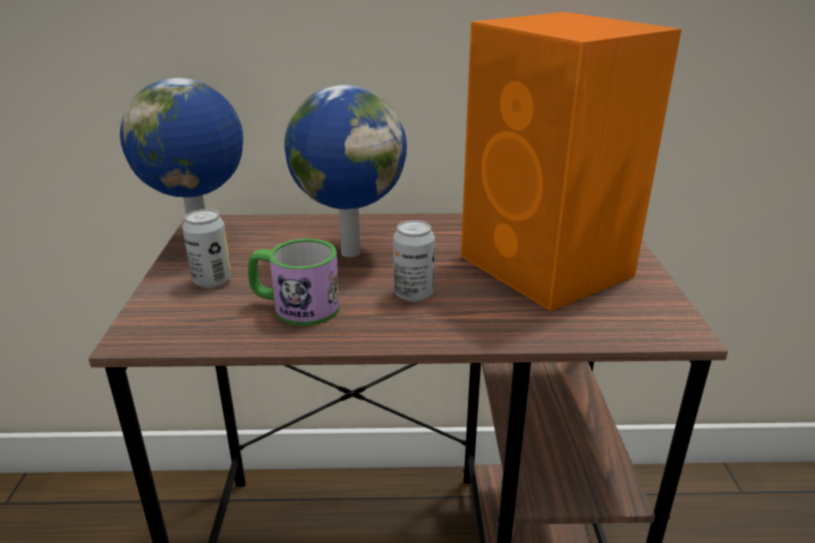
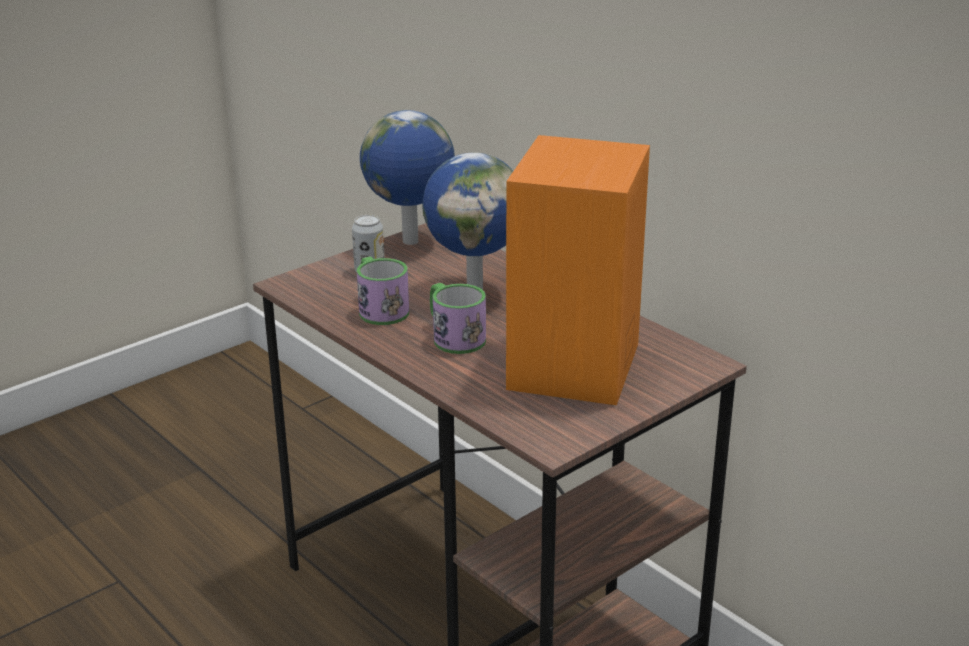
camera: 50 degrees right, 0 degrees up
can [393,220,435,302] -> mug [430,283,486,354]

